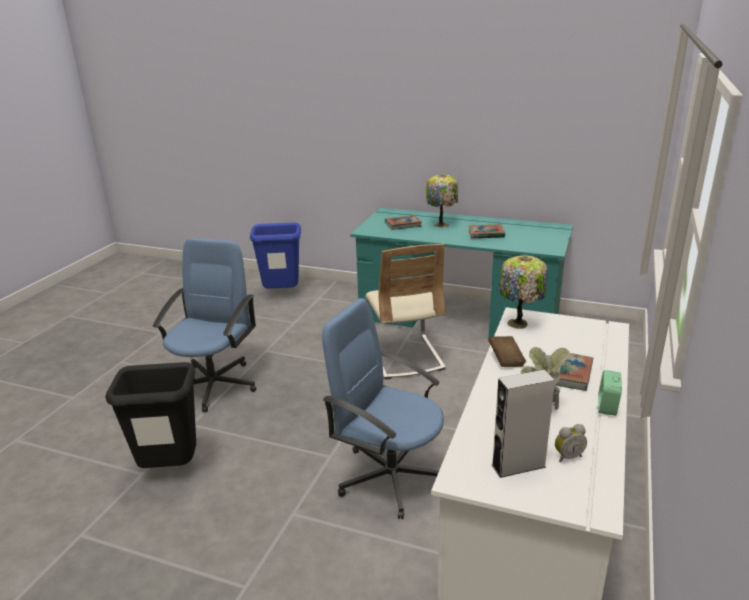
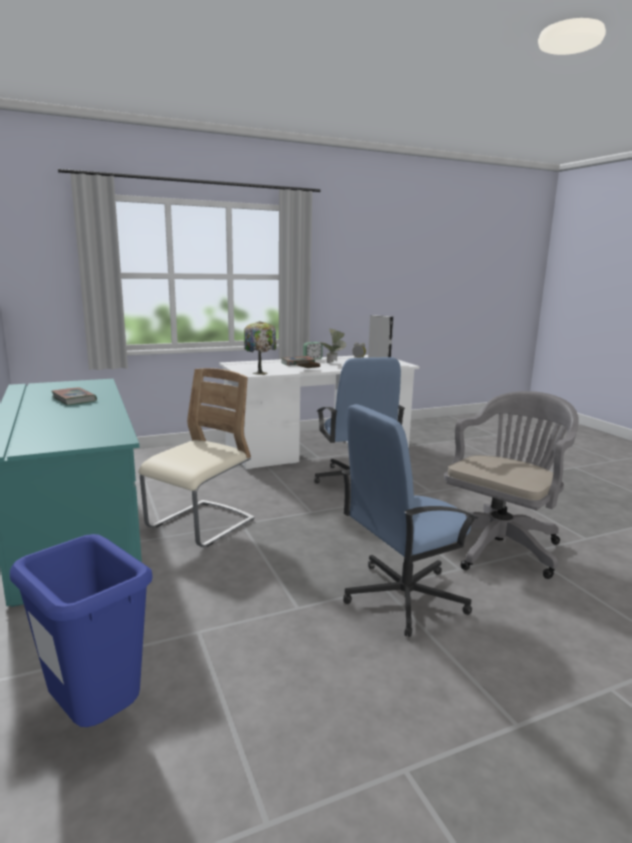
camera: 135 degrees left, 10 degrees down
black trash can [105,362,196,468] -> grey office chair [444,391,579,579]
book [385,215,422,230] -> none
table lamp [426,174,458,228] -> none

